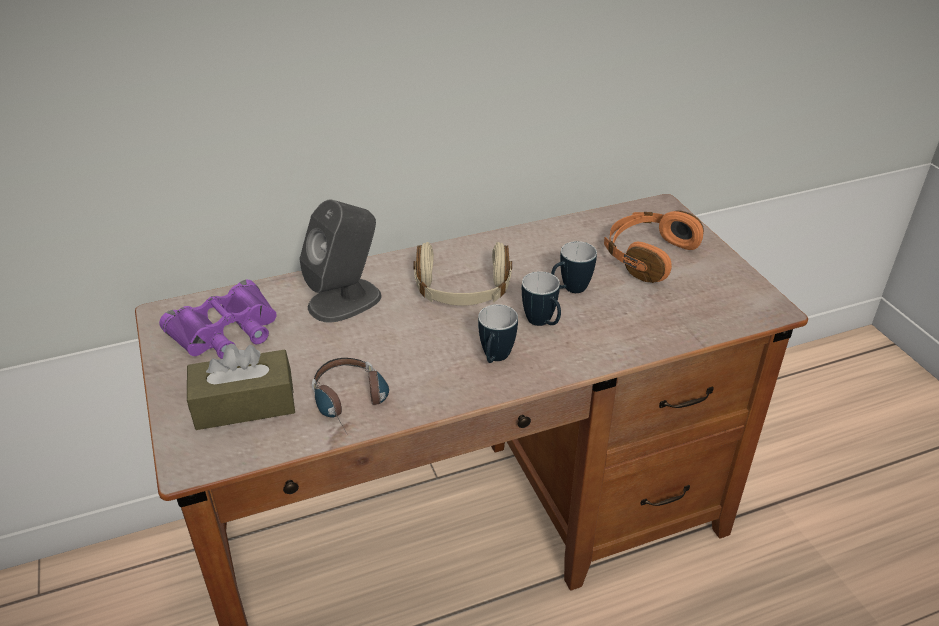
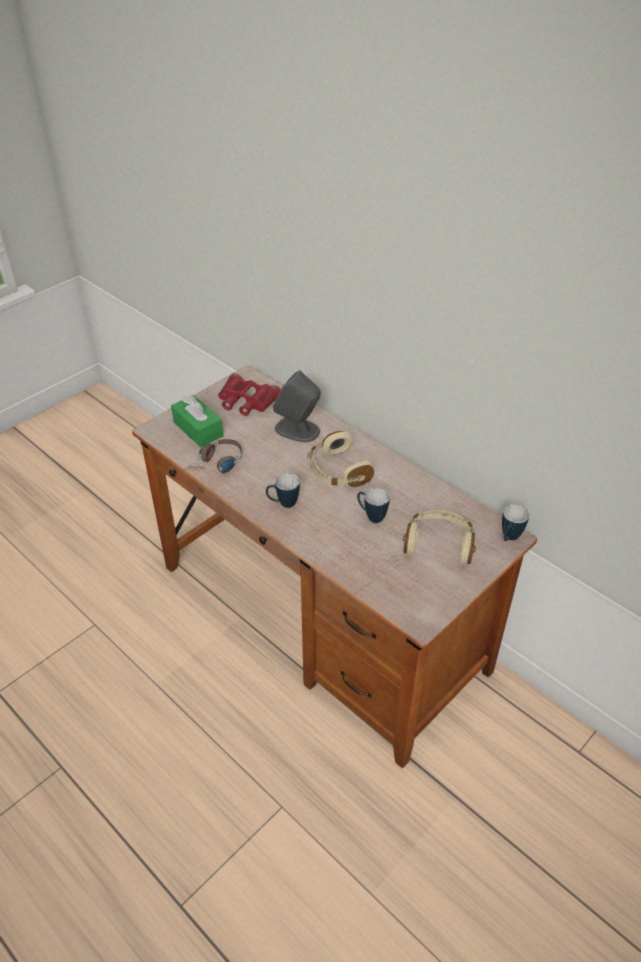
camera: 65 degrees right, 5 degrees up
purple binoculars [159,280,277,359] -> red binoculars [218,373,281,416]
brown tissue box [187,344,295,430] -> green tissue box [171,395,223,447]
mug [522,271,561,326] -> mug moved to [502,504,529,541]
orange headphones [604,210,704,283] -> beige headphones [403,510,476,566]

